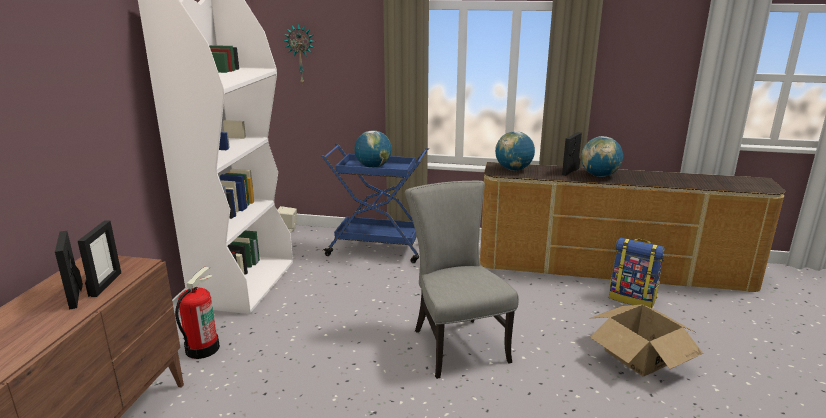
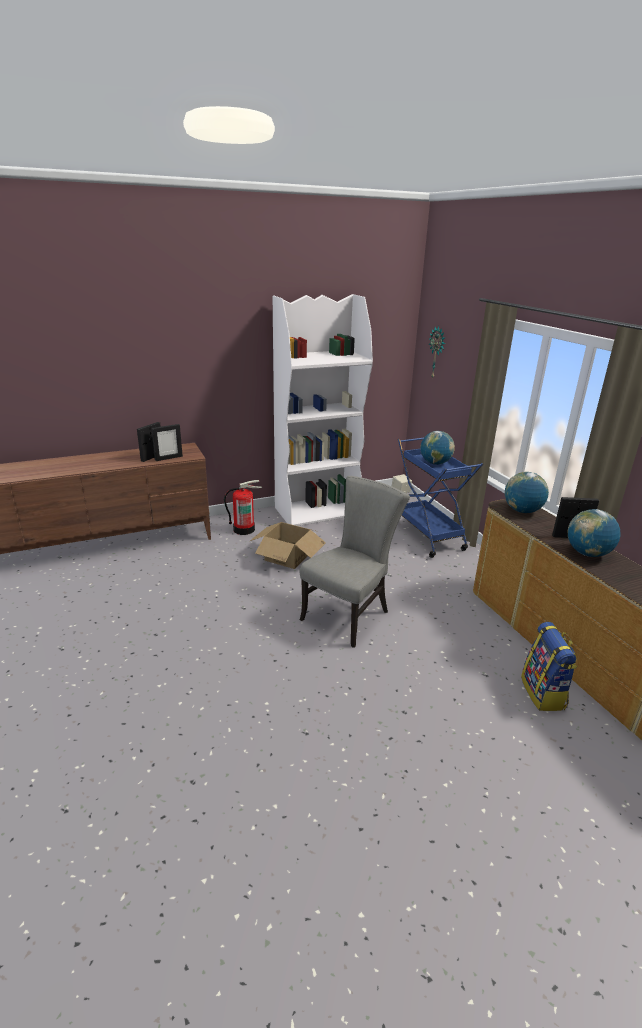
camera: 55 degrees right, 5 degrees up
cardboard box [590,305,703,377] -> cardboard box moved to [250,522,326,569]

